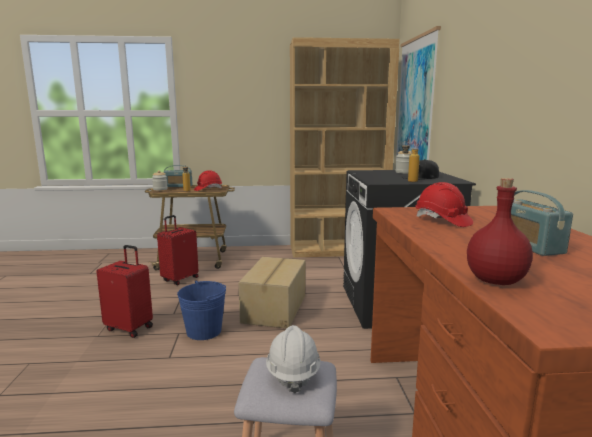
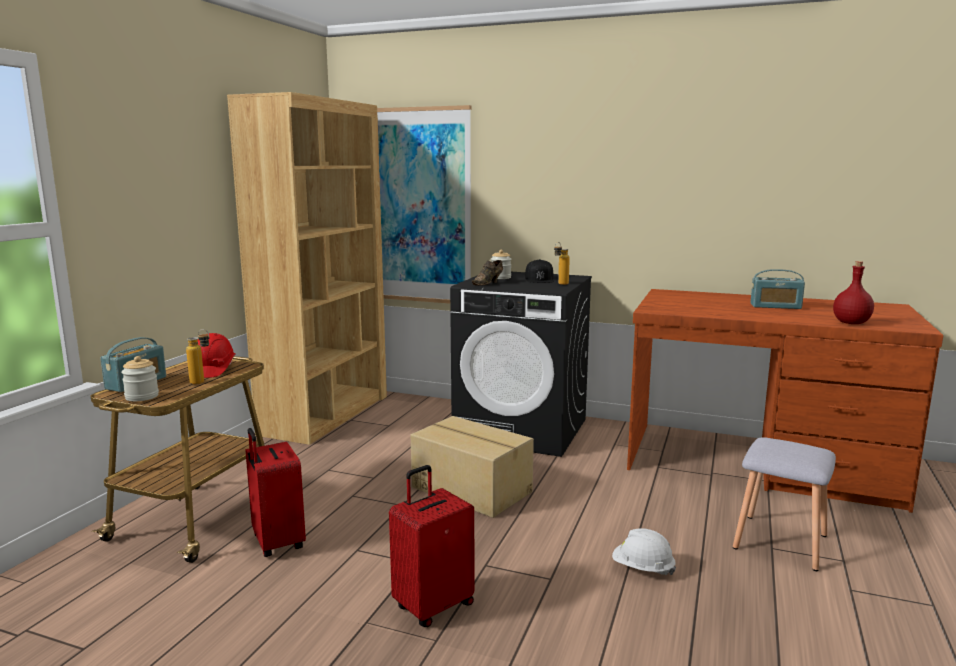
camera: 65 degrees left, 0 degrees up
blue bucket [177,280,226,340] -> none
white hard hat [266,325,321,394] -> white hard hat moved to [612,528,676,575]
red hard hat [416,182,473,227] -> none
none -> brown shoe [472,260,503,286]

